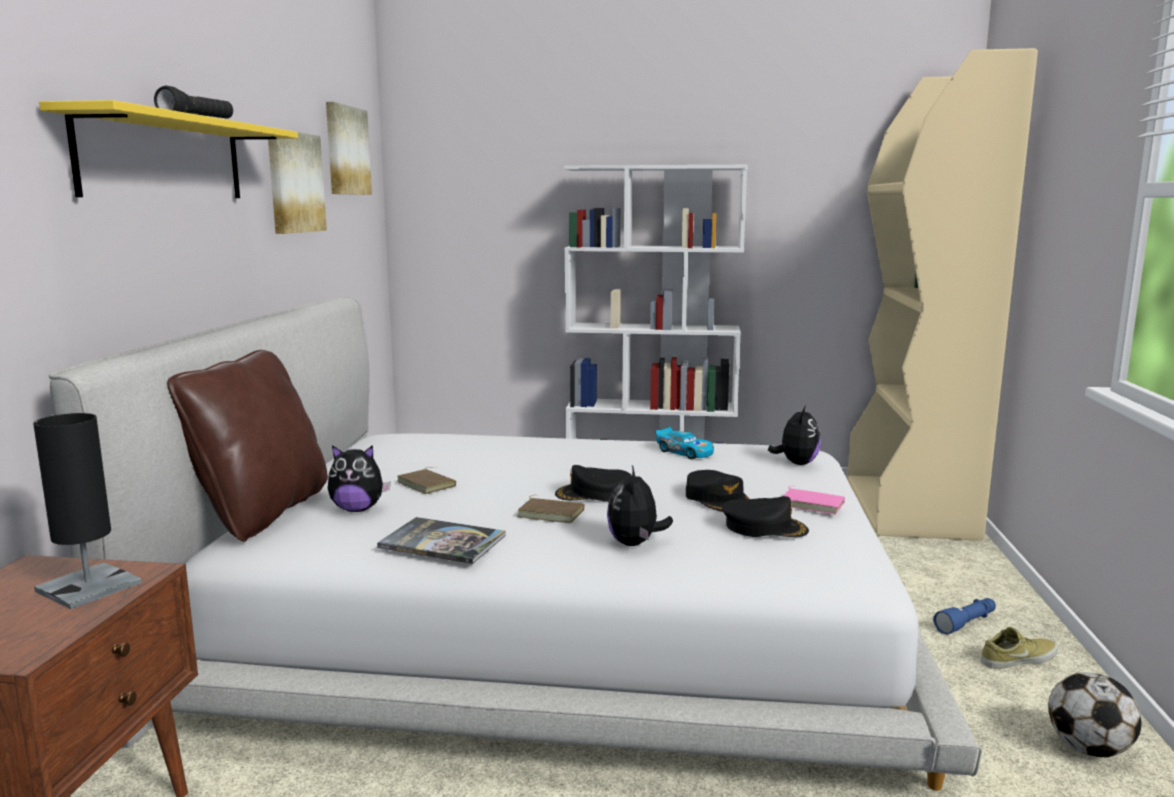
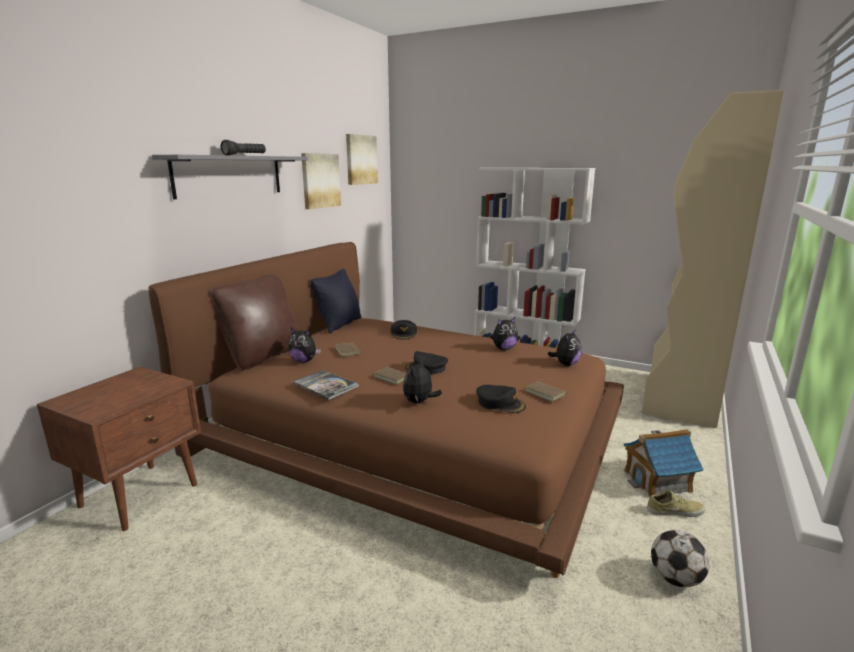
camera: 20 degrees right, 5 degrees up
black table lamp [33,413,141,609] -> none
yellow shelf [39,100,298,198] -> grey shelf [152,155,308,199]
white bed [49,297,982,791] -> brown bed [149,242,624,578]
toy car [656,427,714,459] -> plush toy [490,317,518,350]
black cap [686,470,749,512] -> black cap moved to [391,320,417,340]
pink book [784,486,845,514] -> brown book [525,381,567,402]
blue flashlight [933,598,996,634] -> toy house [624,429,704,496]
none -> black pillow [310,269,361,333]

